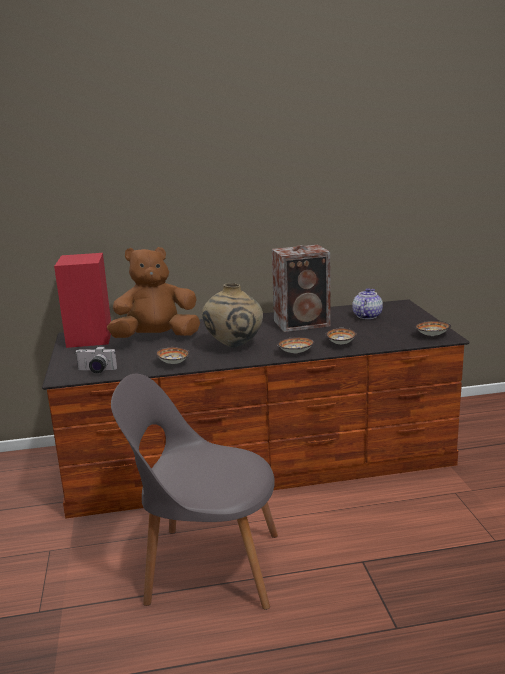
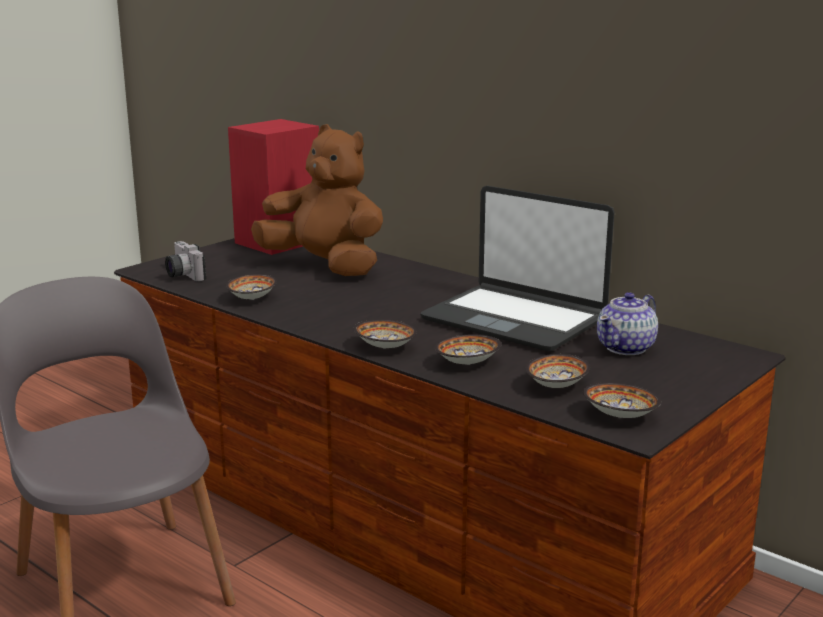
camera: 50 degrees right, 0 degrees up
beige vase [202,283,263,348] -> none
speaker [272,245,331,332] -> laptop [420,186,614,351]
teapot [352,288,383,319] -> teapot turned 150 degrees clockwise [597,292,658,355]
none -> bowl [526,354,590,388]

